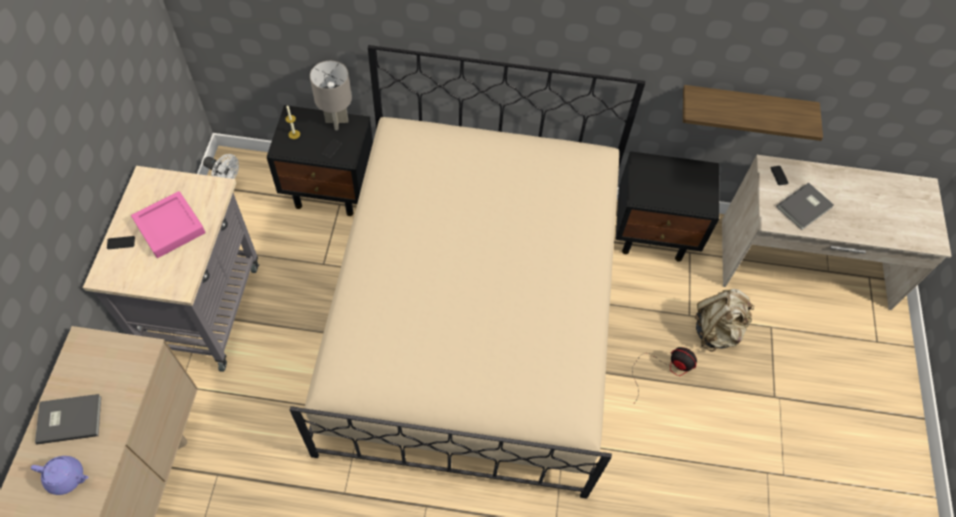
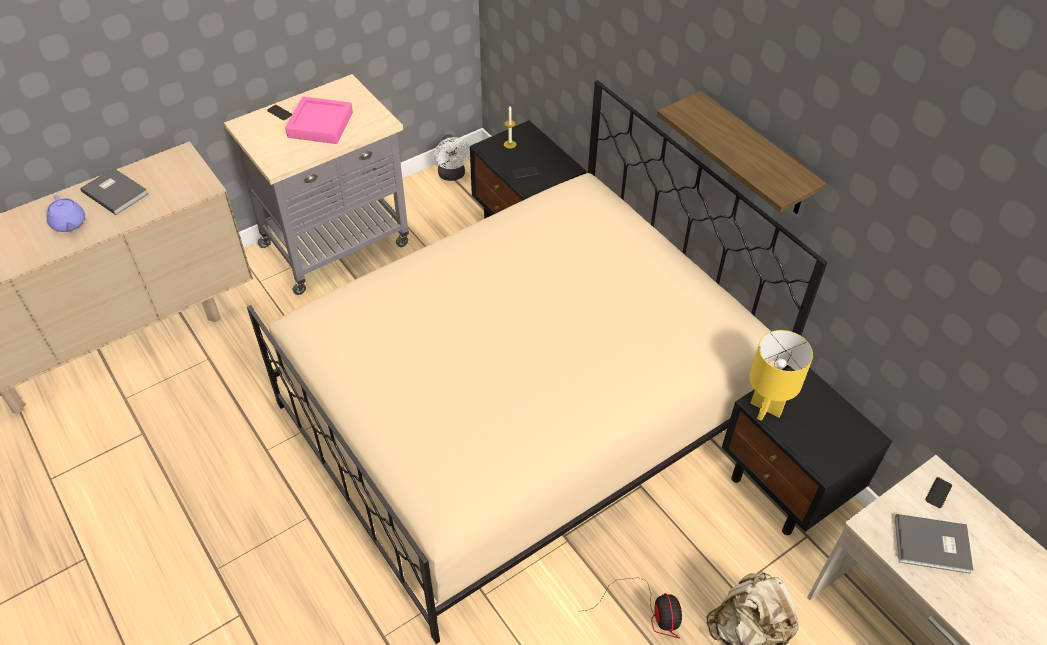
camera: 50 degrees right, 10 degrees down
grey table lamp [310,61,352,130] -> none
shelf [683,85,823,141] -> shelf moved to [657,91,826,214]
none -> yellow table lamp [749,330,813,421]

